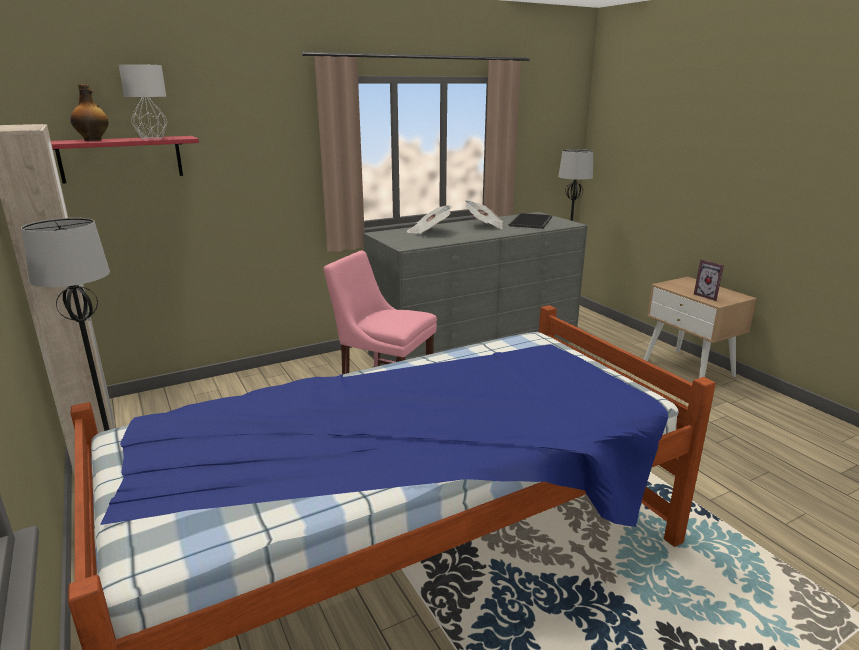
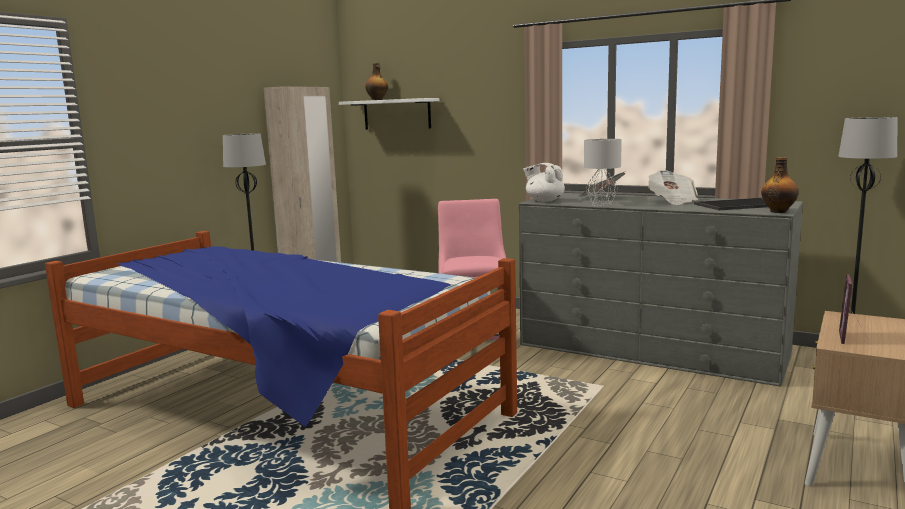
camera: 60 degrees right, 10 degrees down
red shelf [51,136,199,183] -> white shelf [339,98,440,130]
grey table lamp [119,64,167,139] -> grey table lamp moved to [584,139,622,206]
none -> white teapot [523,163,565,202]
none -> bottle [761,157,799,213]

